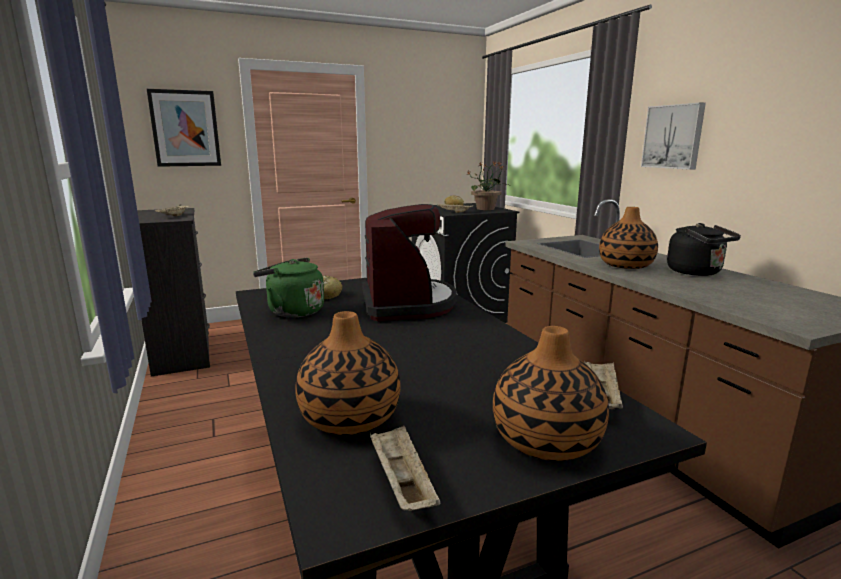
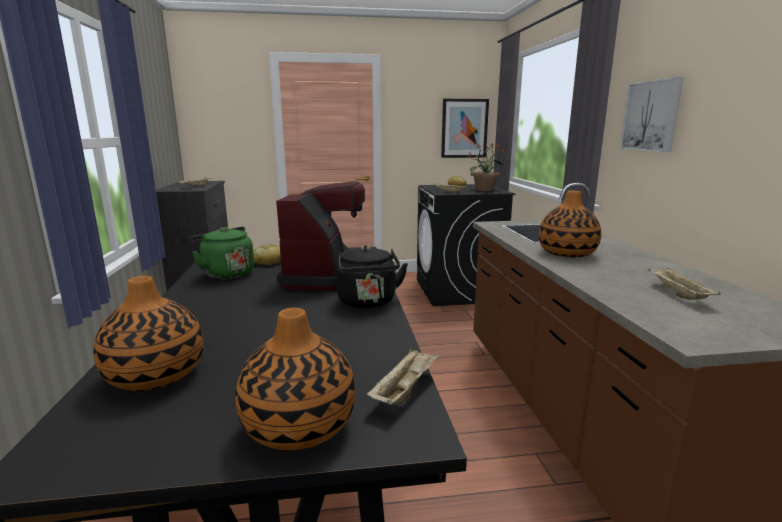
camera: 15 degrees right, 0 degrees up
picture [147,89,221,167] -> picture moved to [441,99,489,158]
beige tray [370,425,441,511] -> beige tray moved to [648,267,721,300]
black kettle [667,223,741,276] -> black kettle moved to [336,246,408,308]

